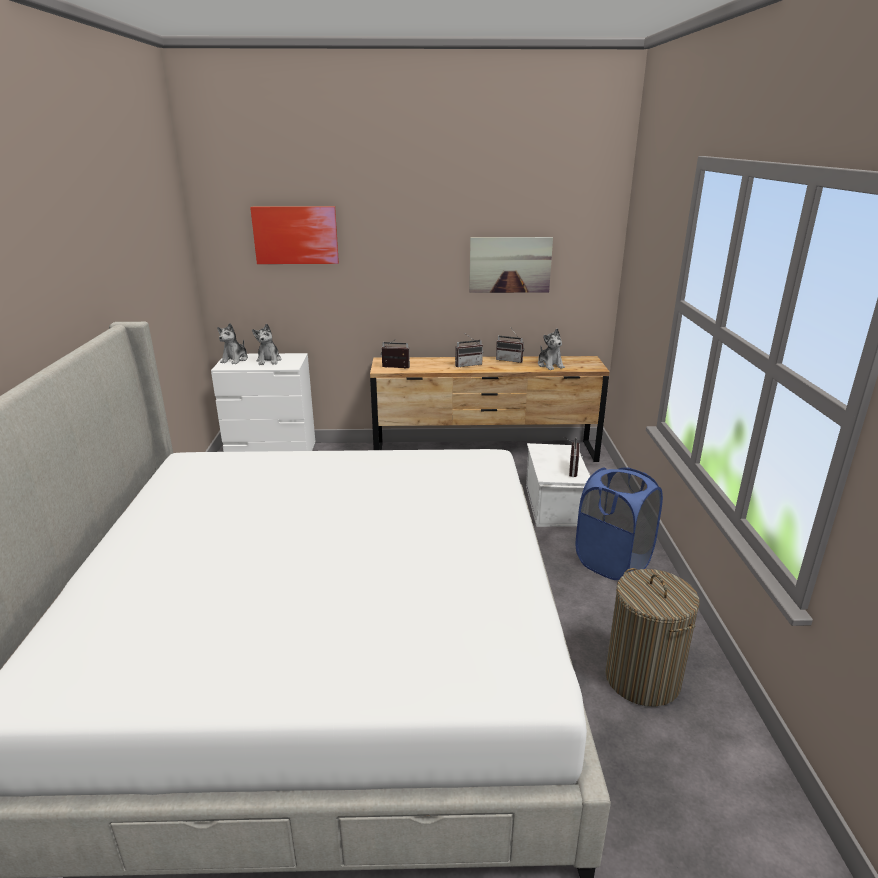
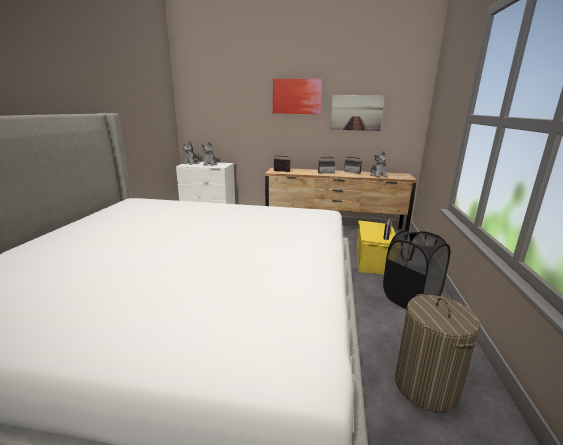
camera: 10 degrees right, 5 degrees down
picture [250,206,339,264] -> picture moved to [273,79,323,114]
white storage box [526,443,591,527] -> yellow storage box [356,220,396,274]
blue laundry basket [576,467,663,580] -> black laundry basket [383,230,450,309]

